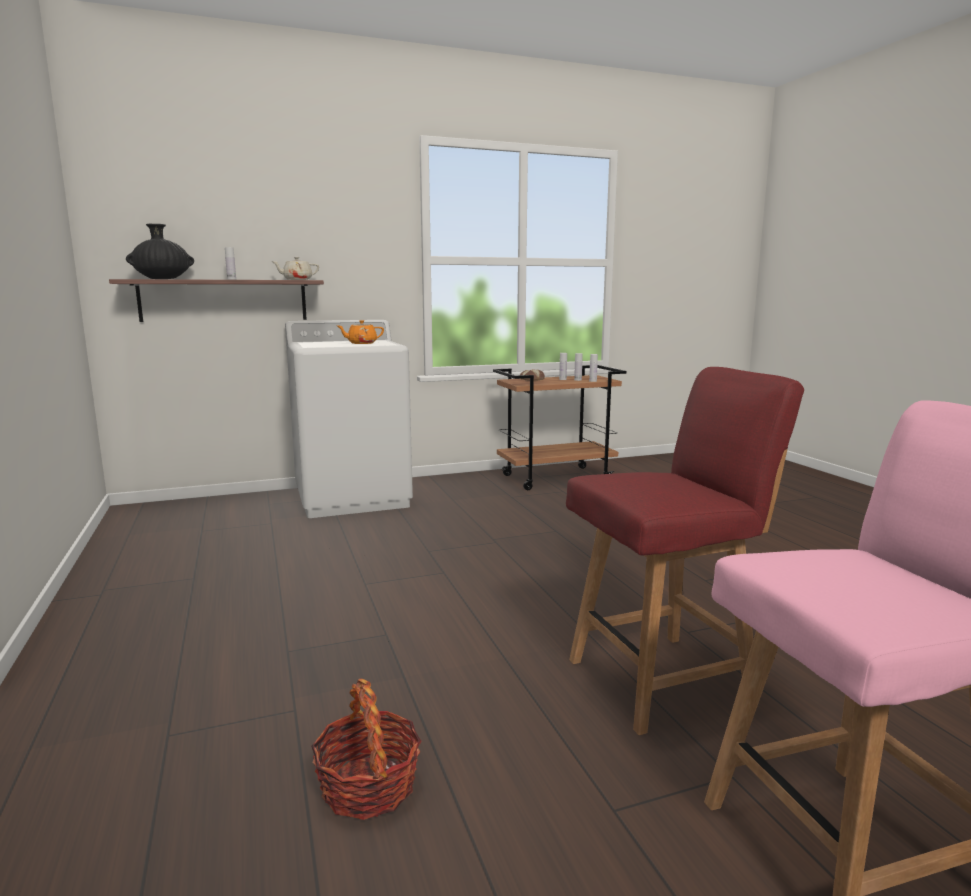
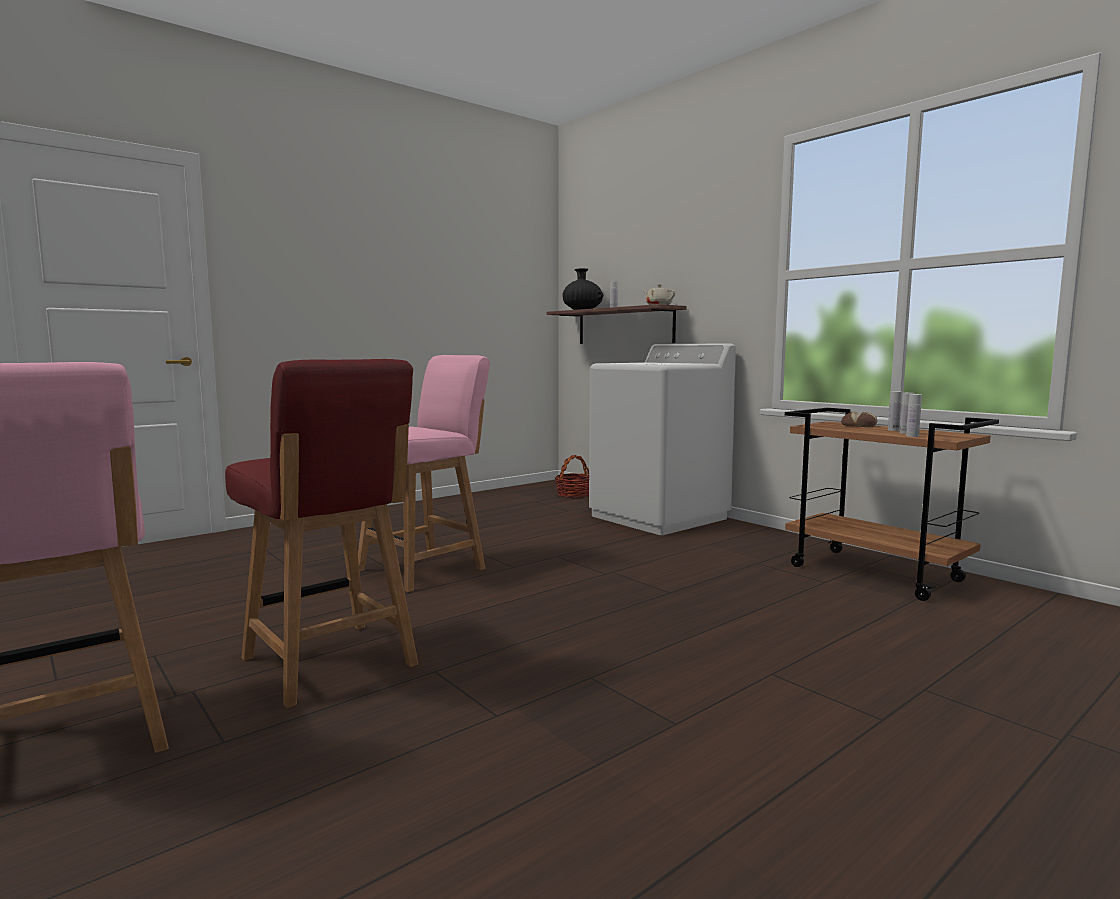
camera: 70 degrees right, 5 degrees down
basket [311,679,421,820] -> basket moved to [555,455,589,498]
orange teapot [338,320,384,344] -> none
none -> pink chair [358,355,490,592]

